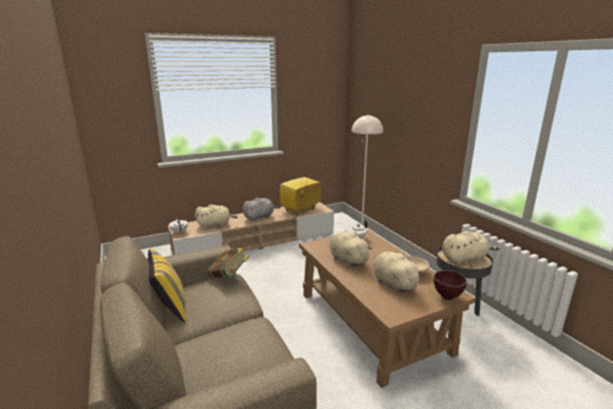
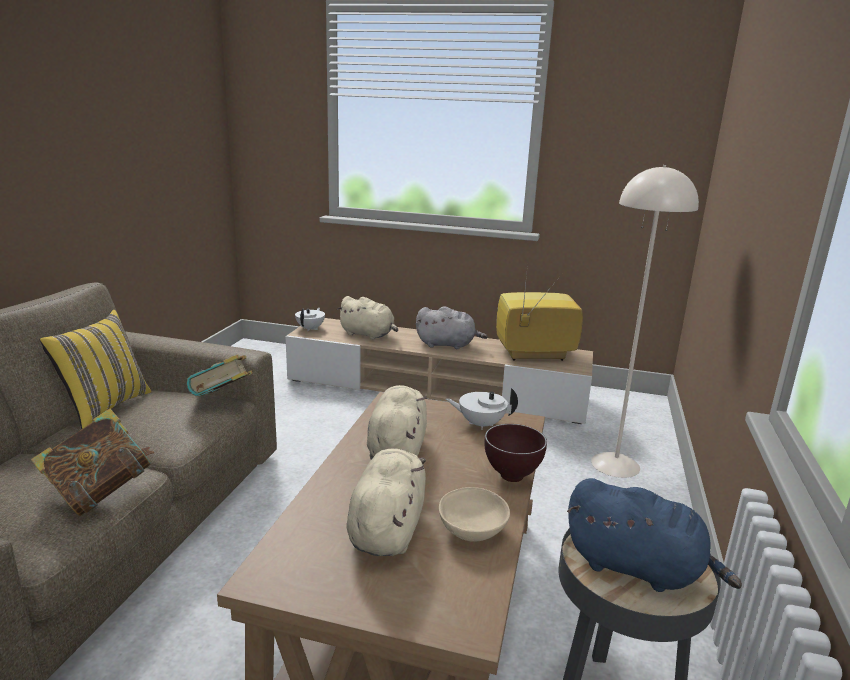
camera: 40 degrees right, 0 degrees up
brown bowl [434,270,467,300] -> brown bowl moved to [484,424,547,482]
beige plush toy [442,231,500,265] -> blue plush toy [567,478,742,592]
none -> book [31,408,155,516]

